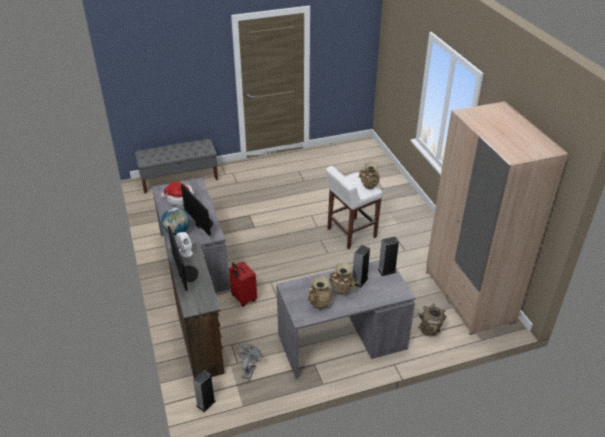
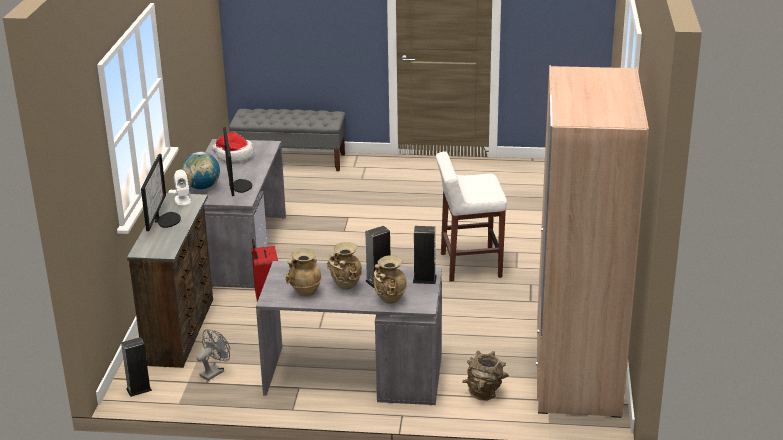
camera: 25 degrees right, 10 degrees down
beige vase [359,162,379,189] -> beige vase moved to [373,255,407,304]

